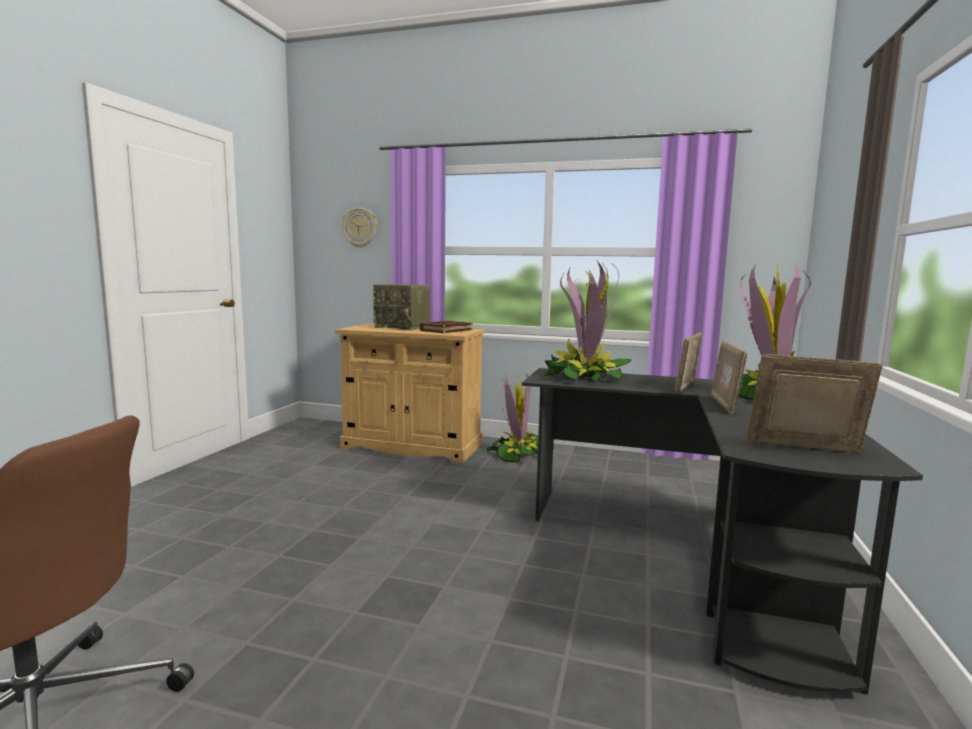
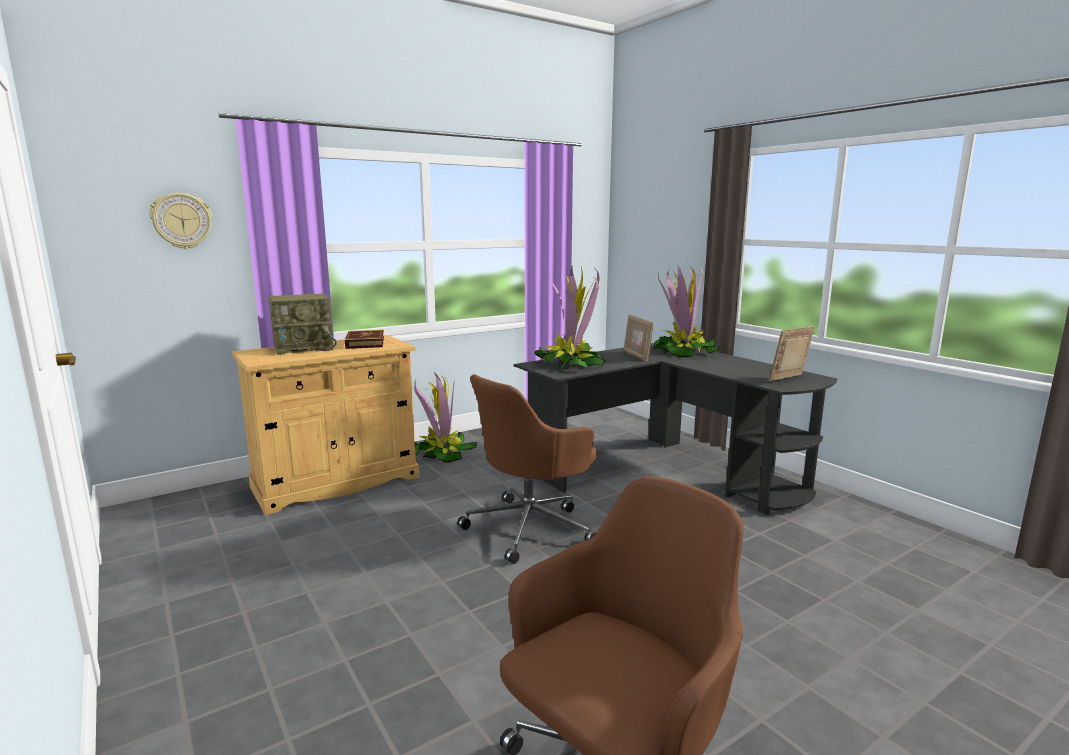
camera: 50 degrees left, 5 degrees up
picture frame [711,341,747,414] -> none
none -> brown office chair [457,374,596,564]

